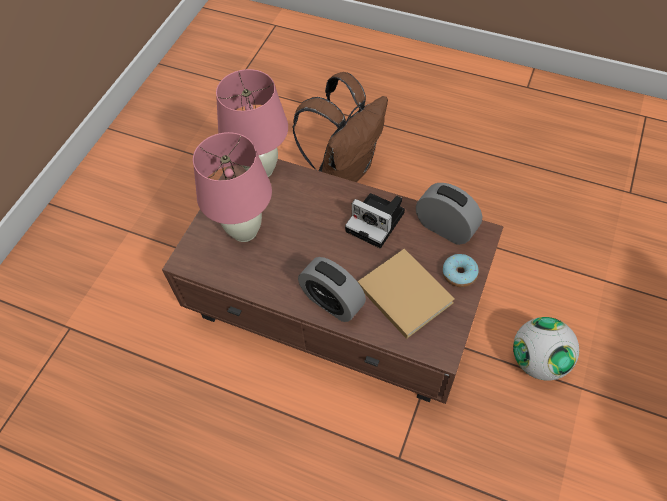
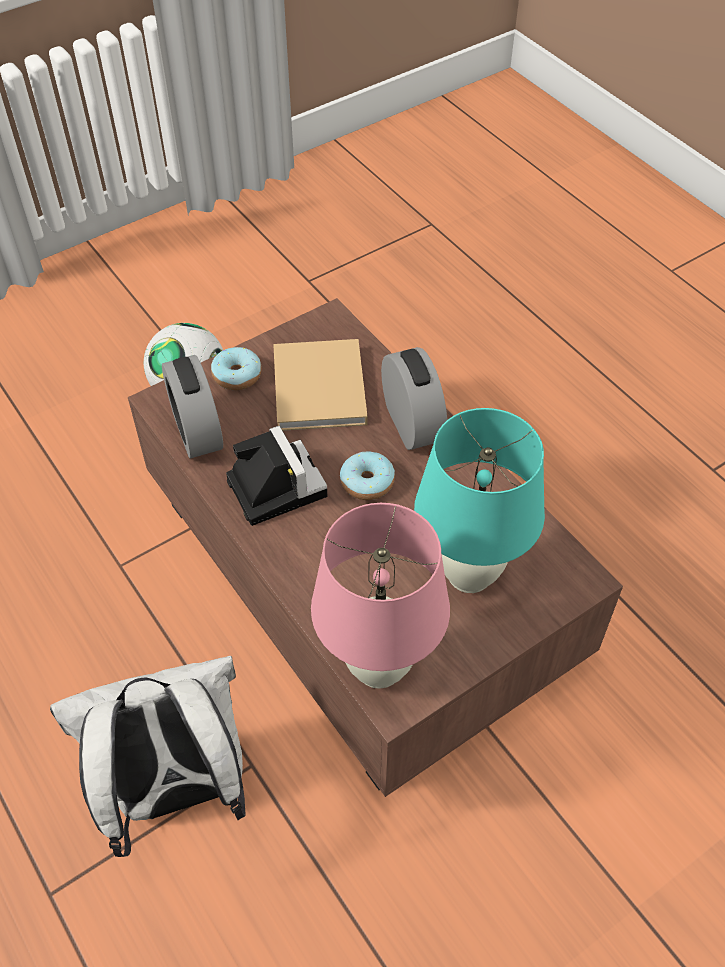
camera: 150 degrees left, 5 degrees down
pink table lamp [193,132,272,242] -> turquoise table lamp [414,408,545,593]
brown backpack [292,72,388,182] -> white backpack [50,656,246,857]
none -> donut [340,451,395,500]

